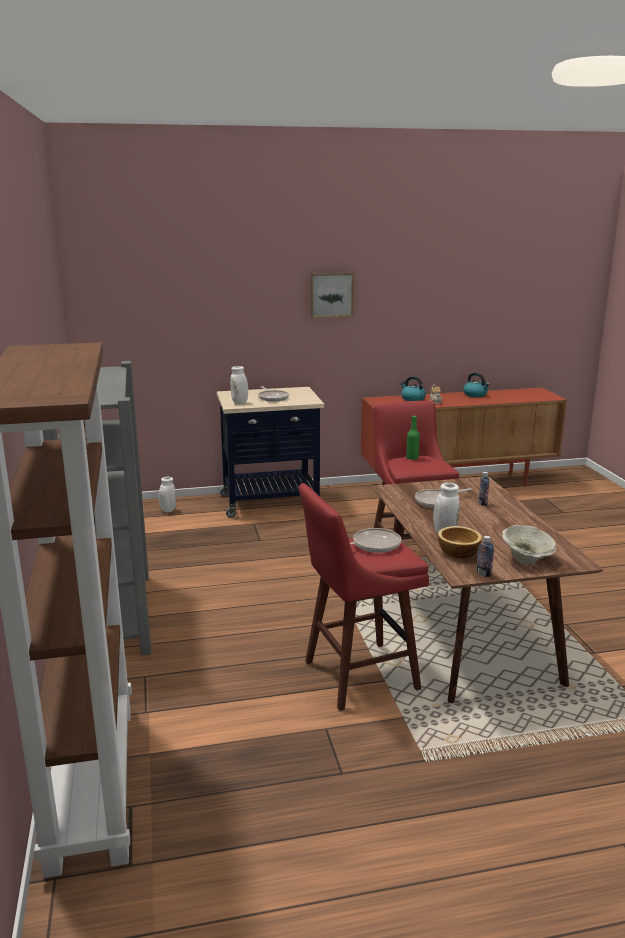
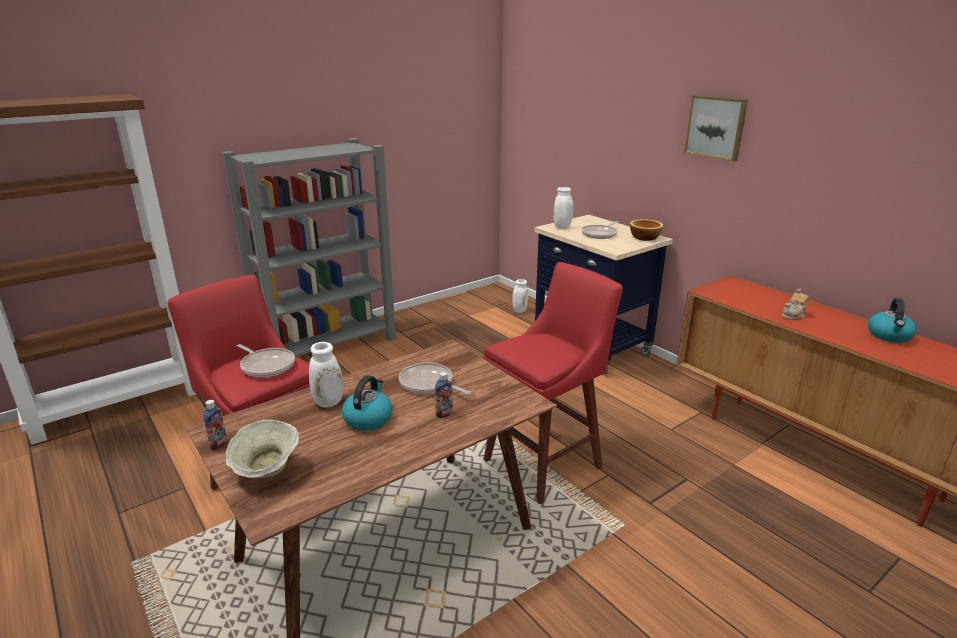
camera: 65 degrees right, 5 degrees up
kettle [401,376,426,401] -> kettle moved to [342,375,392,431]
green bottle [406,415,420,460] -> none
bowl [438,526,482,558] -> bowl moved to [630,219,663,241]

